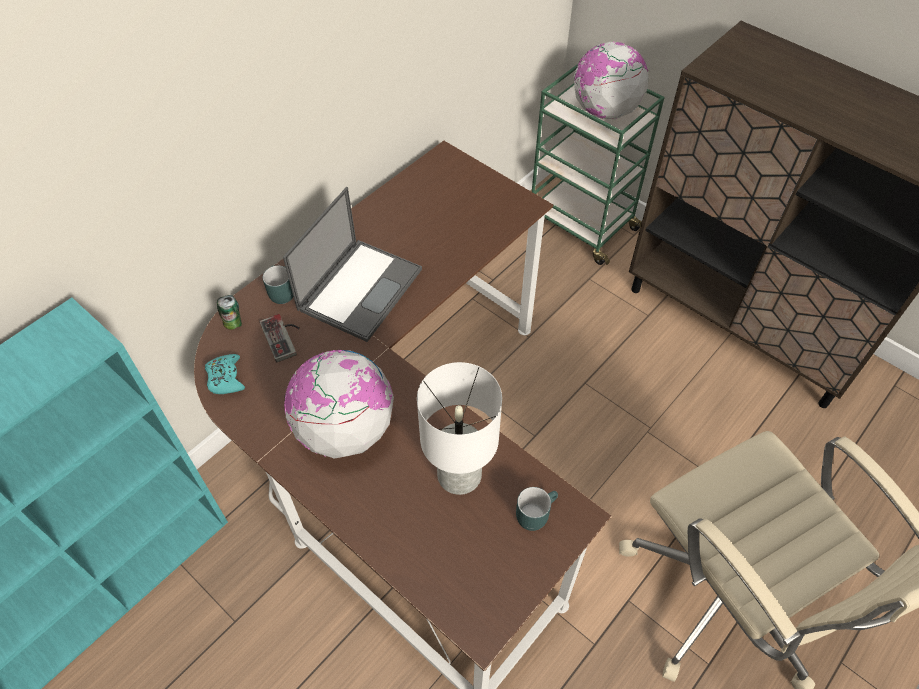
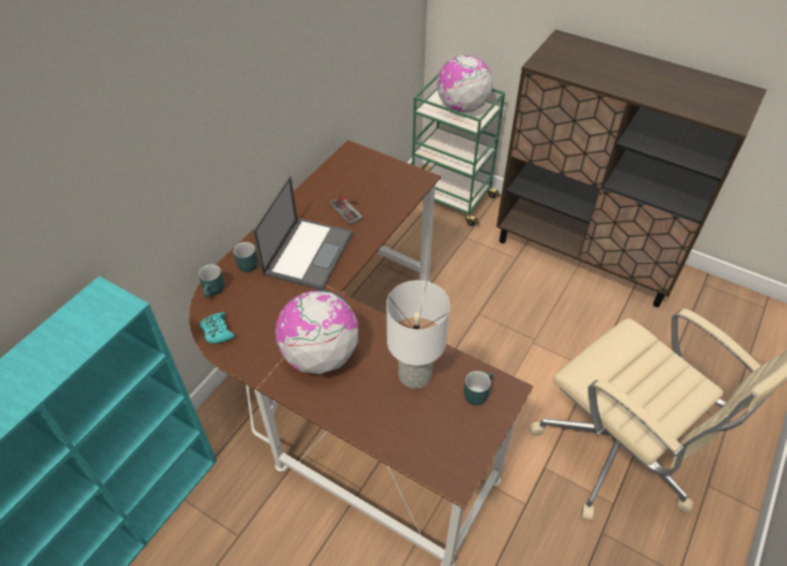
camera: 10 degrees left, 5 degrees down
can [217,295,242,330] -> turquoise mug [198,264,224,298]
game controller [260,314,300,362] -> game controller moved to [330,196,362,225]

